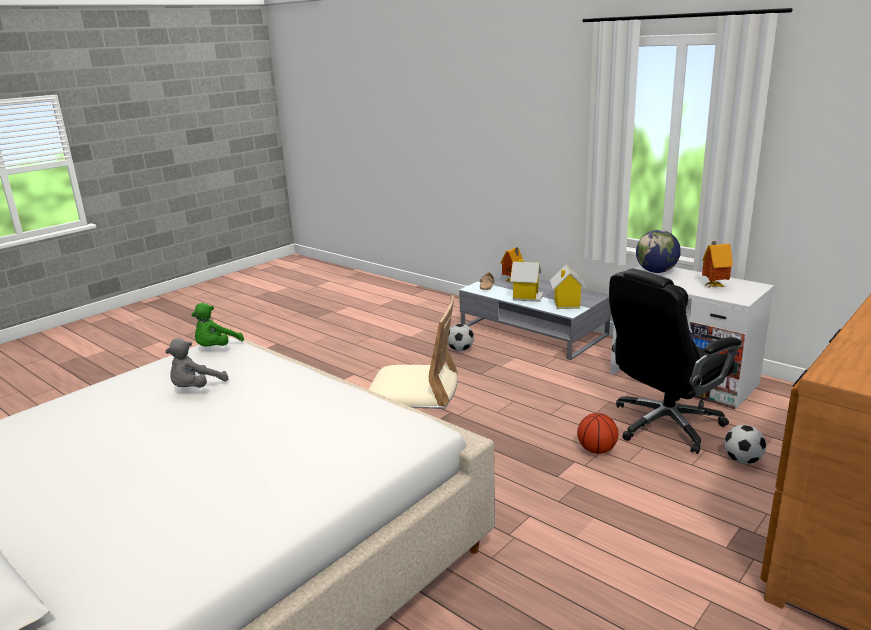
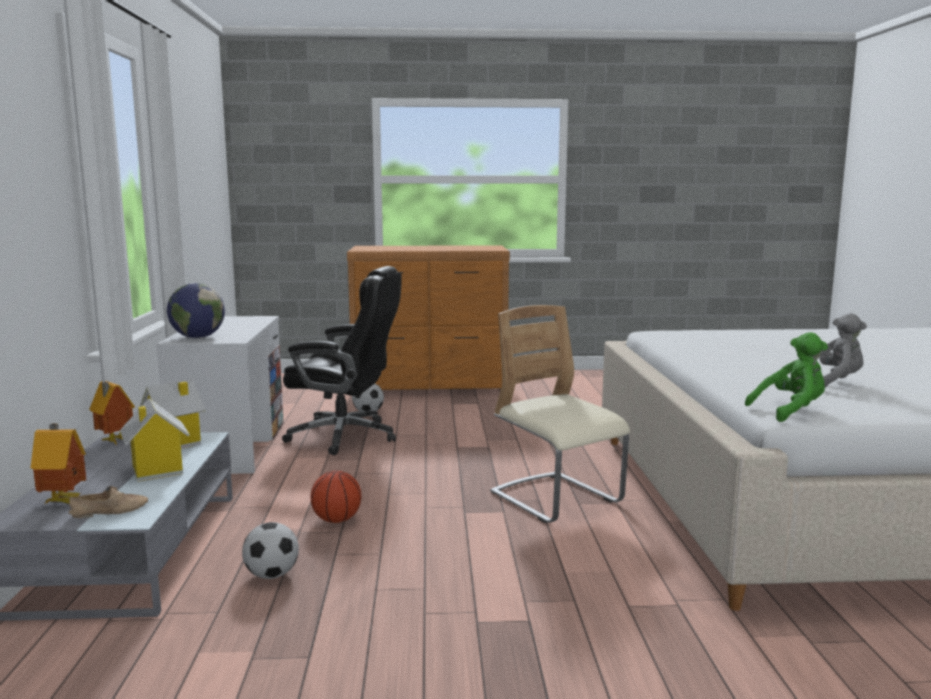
camera: 135 degrees left, 10 degrees down
basketball [577,413,619,454] -> basketball moved to [311,471,361,523]
toy house [702,241,733,288] -> toy house moved to [89,381,135,445]

